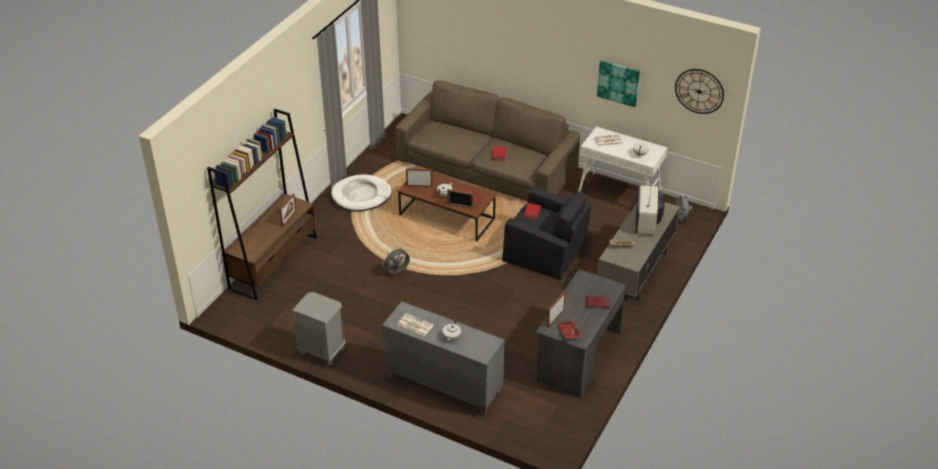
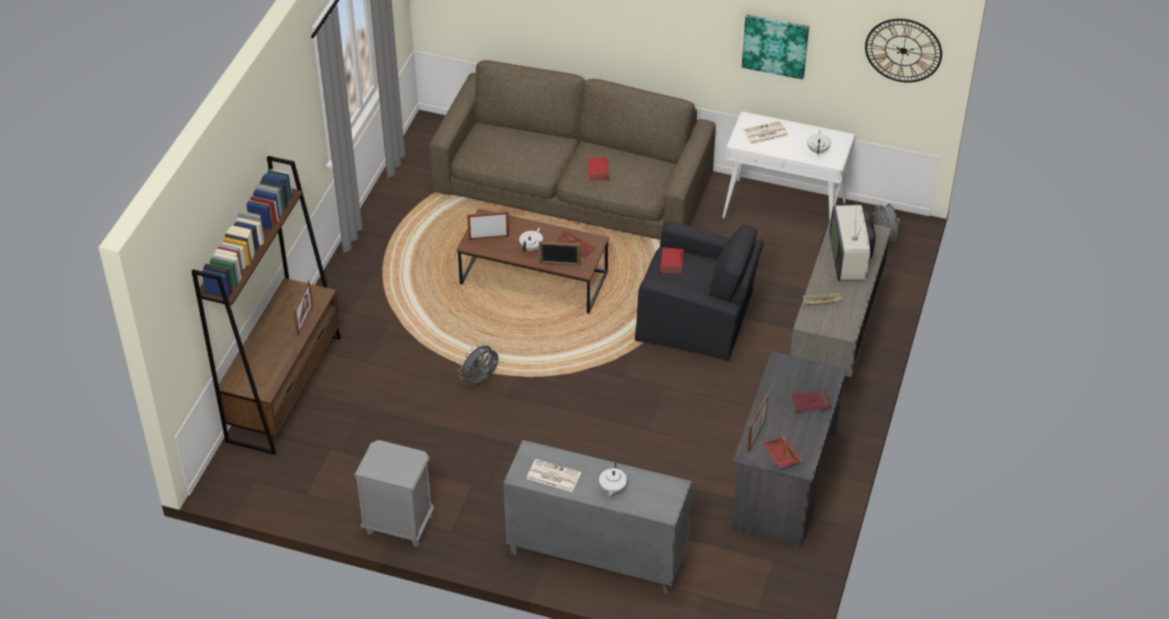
camera: 10 degrees left, 5 degrees up
white dog bed [331,174,392,211] -> none

